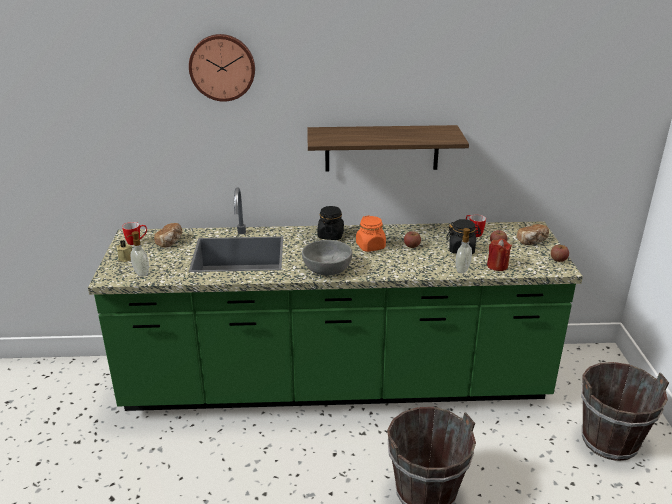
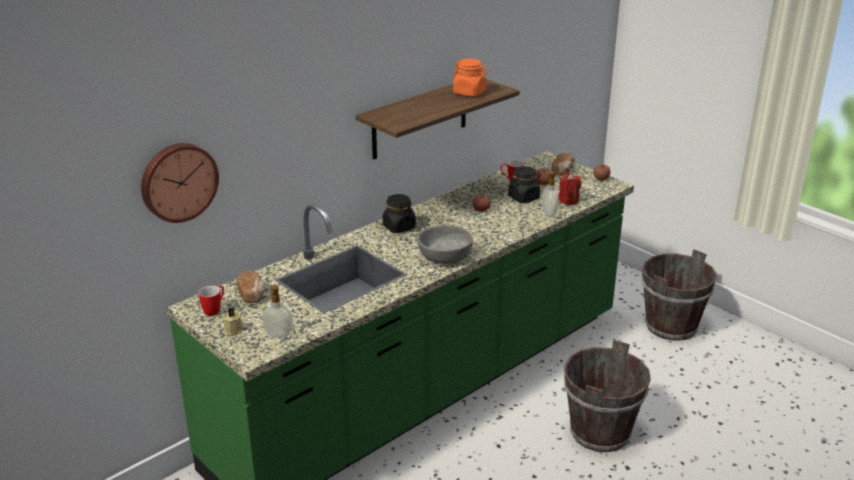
camera: 40 degrees left, 0 degrees up
wall clock [189,34,255,102] -> wall clock moved to [141,143,219,223]
orange jar [356,215,386,252] -> orange jar moved to [453,59,488,97]

